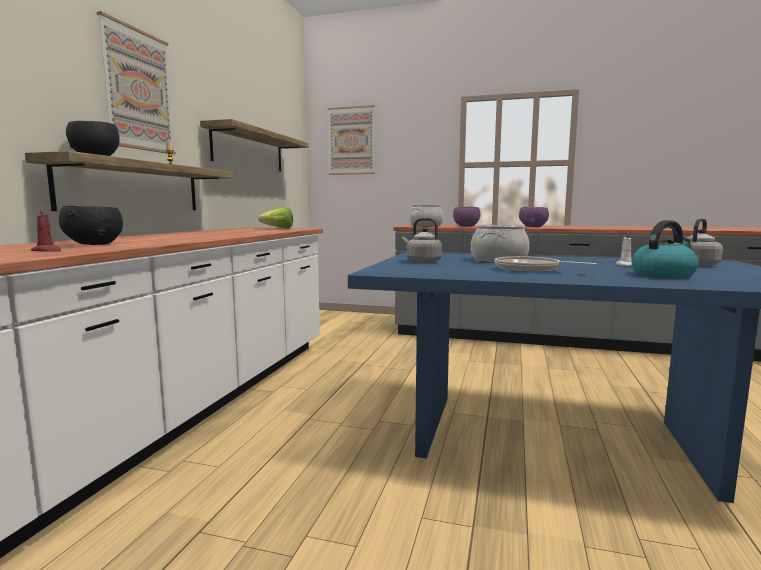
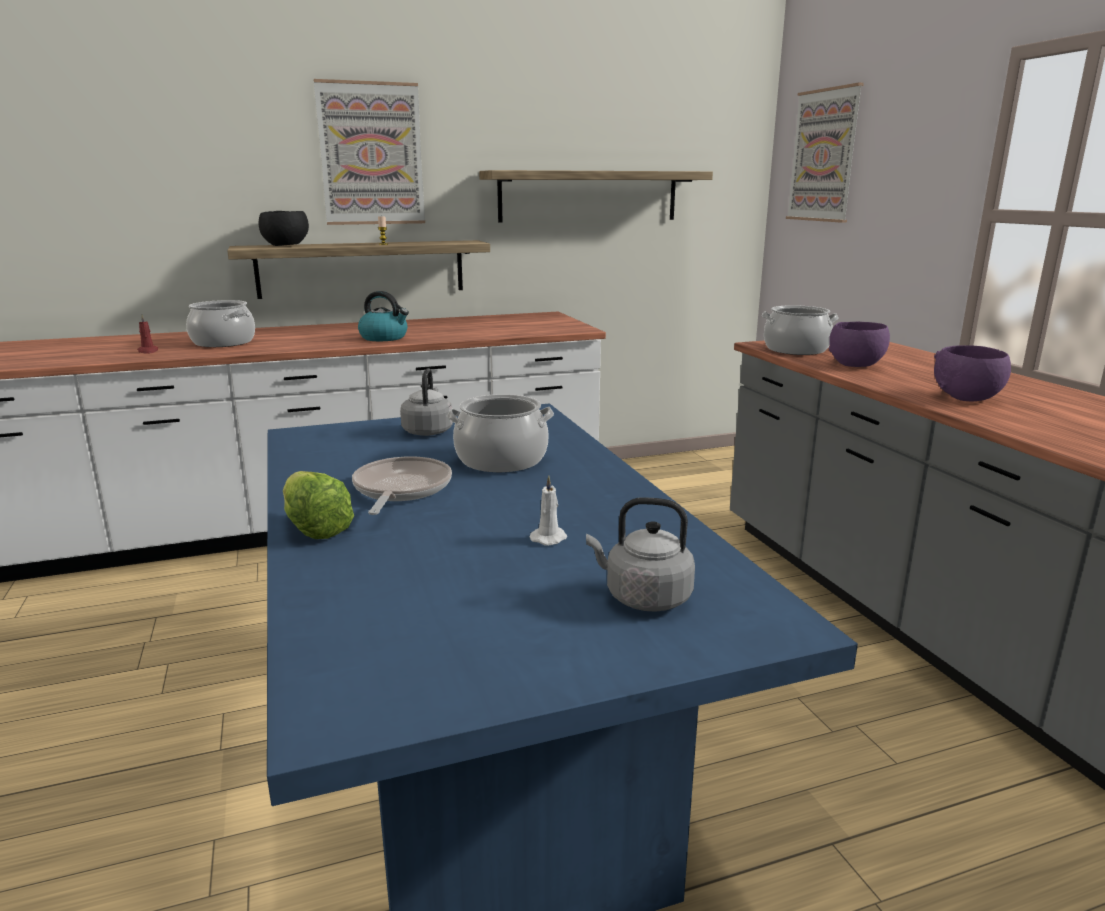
camera: 55 degrees right, 10 degrees up
black bowl [59,206,123,245] -> cooking pot [186,300,255,347]
lettuce [258,208,293,229] -> lettuce moved to [283,471,354,539]
kettle [632,220,699,279] -> kettle moved to [358,291,409,341]

